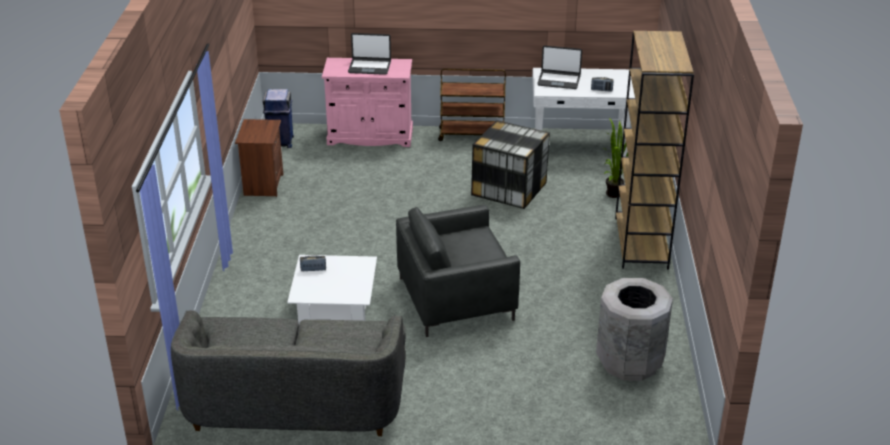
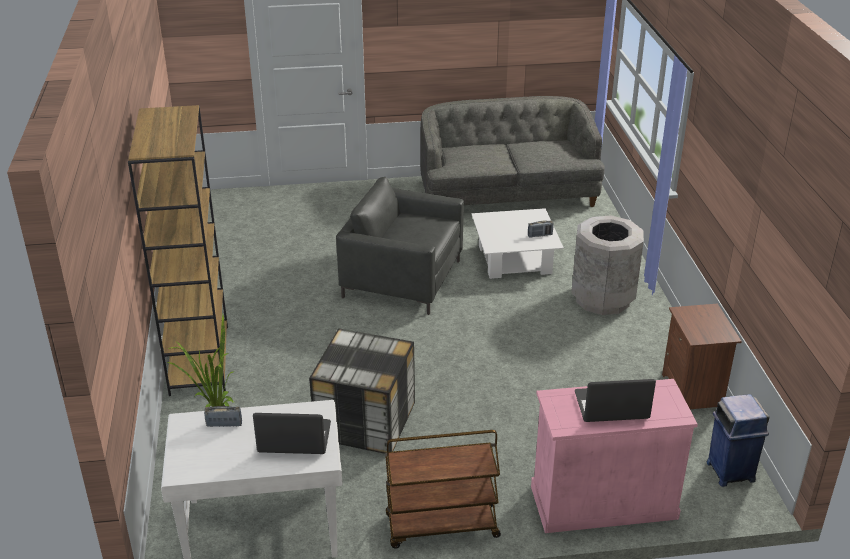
camera: 170 degrees right, 0 degrees up
grey armchair [396,204,520,337] -> grey armchair turned 135 degrees counterclockwise [336,177,464,315]
grey trash can [596,278,673,381] -> grey trash can moved to [571,215,644,315]

